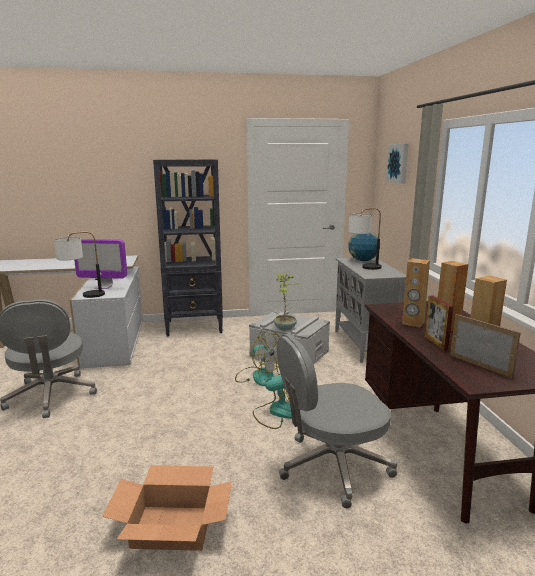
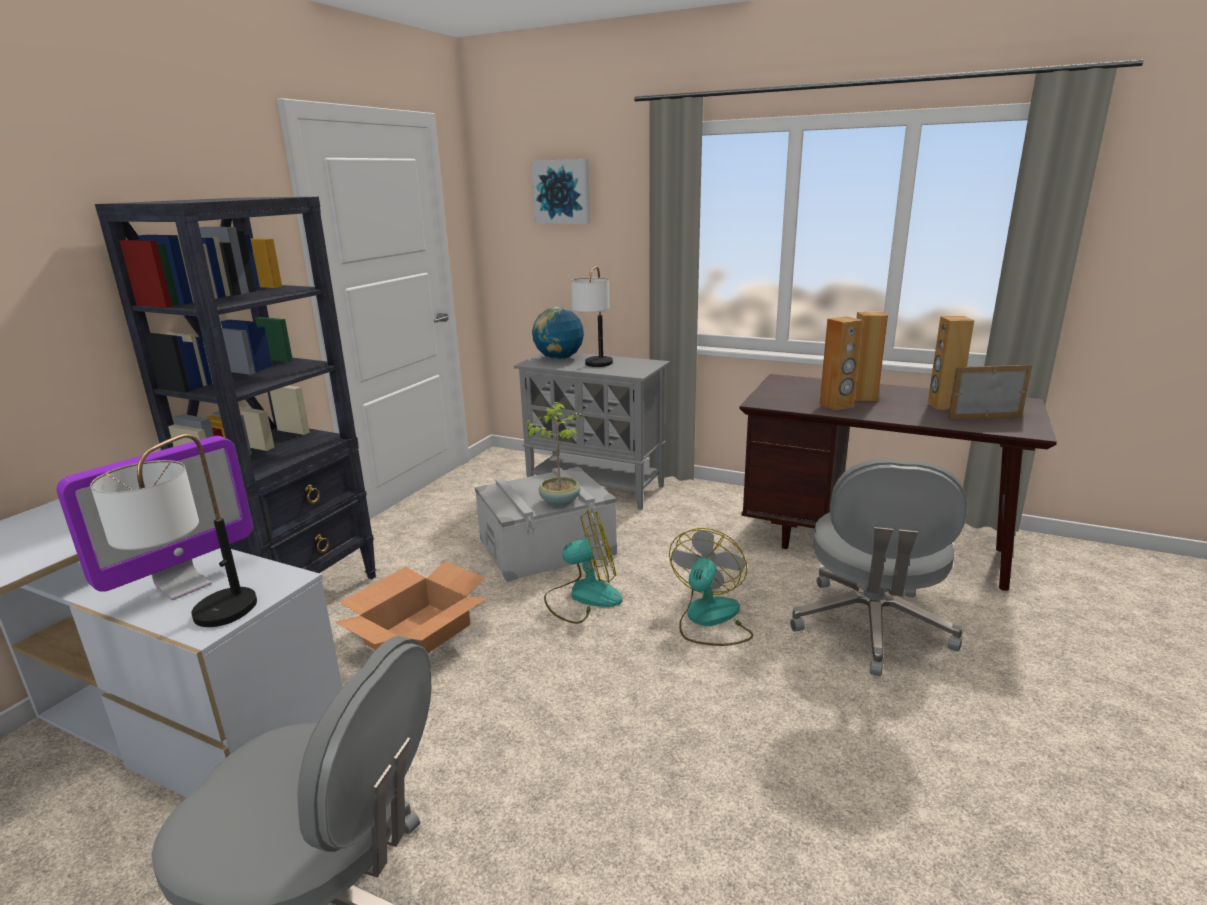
camera: 55 degrees left, 5 degrees up
cardboard box [102,465,232,551] -> cardboard box moved to [335,561,487,653]
picture frame [424,295,454,351] -> none

